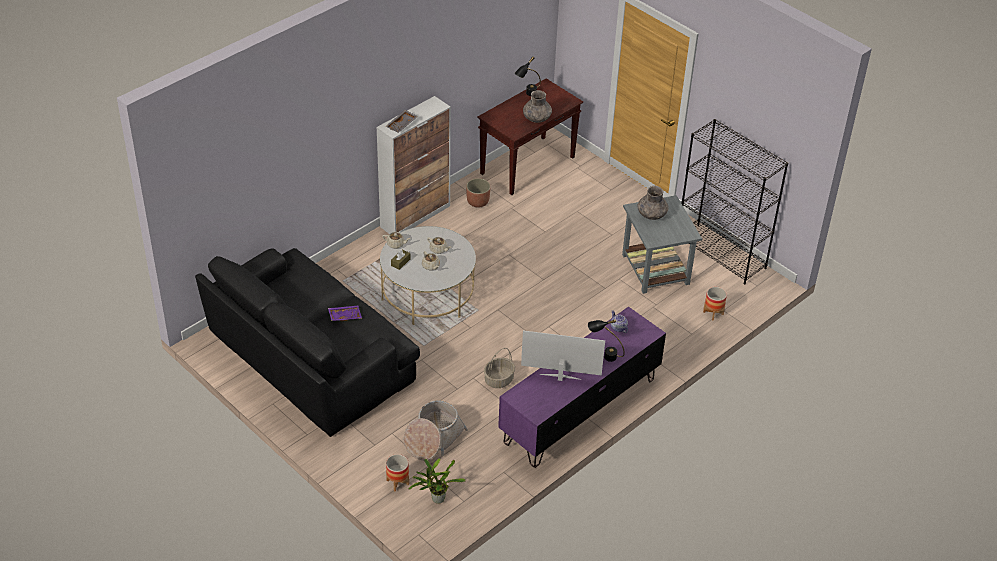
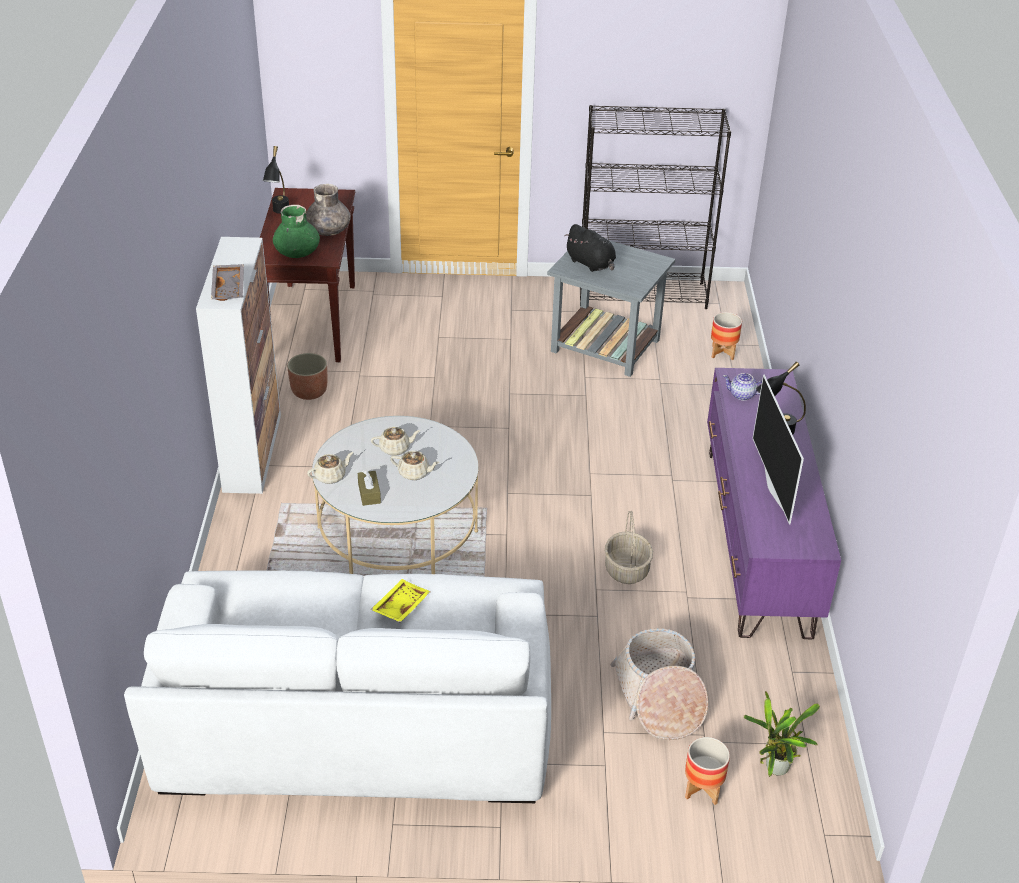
camera: 45 degrees left, 5 degrees down
black sofa [195,248,420,437] -> white sofa [124,570,551,803]
purple tray [328,306,362,321] -> yellow tray [370,579,431,622]
television [521,331,605,381] -> television turned 60 degrees counterclockwise [752,375,804,524]
grey vase [637,186,669,220] -> black plush toy [564,224,616,272]
none -> green vase [273,205,320,258]

